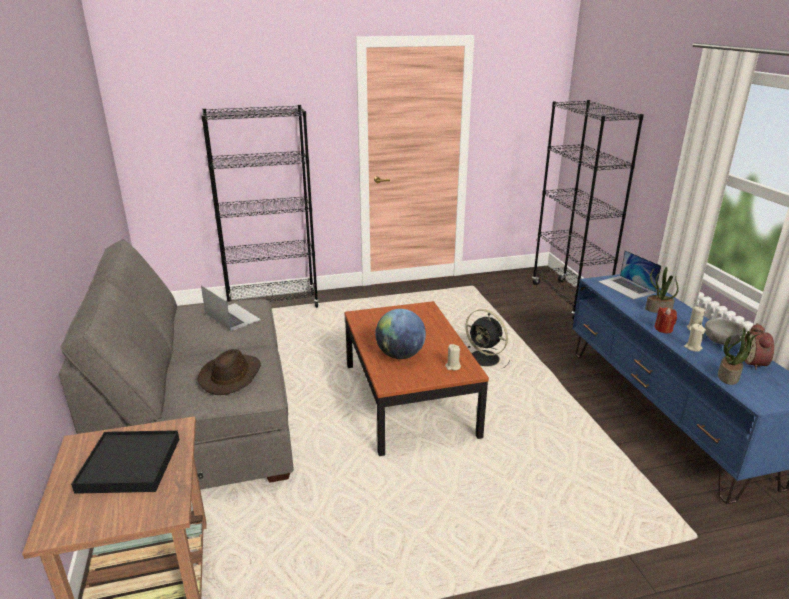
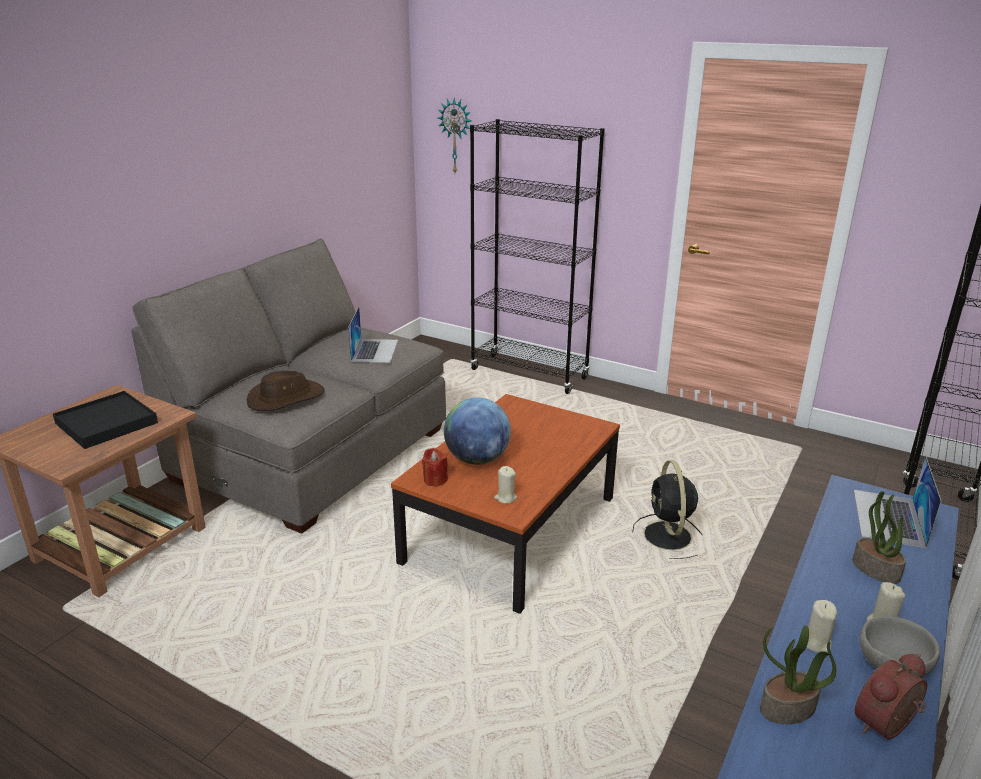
camera: 45 degrees right, 0 degrees up
red candle [655,307,677,333] -> red candle moved to [422,448,448,486]
none -> wall clock [438,98,471,173]

